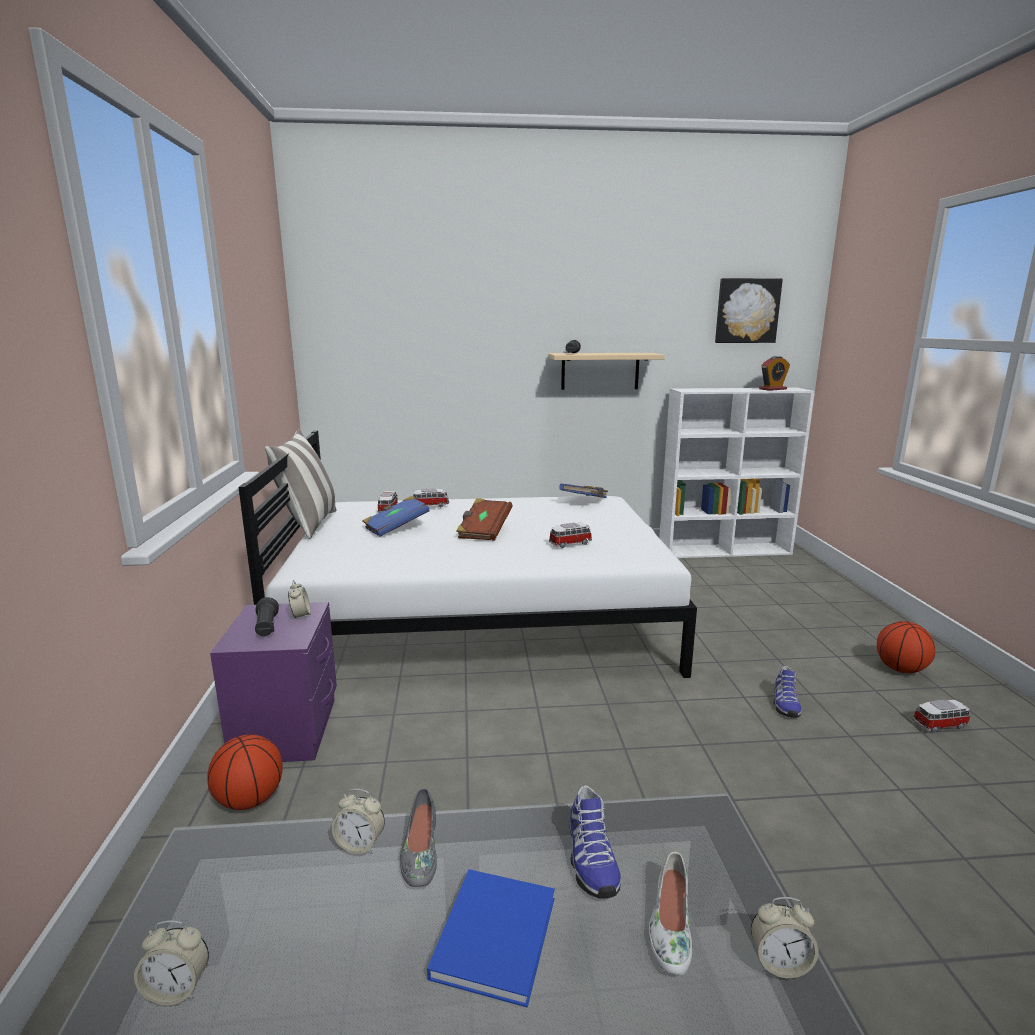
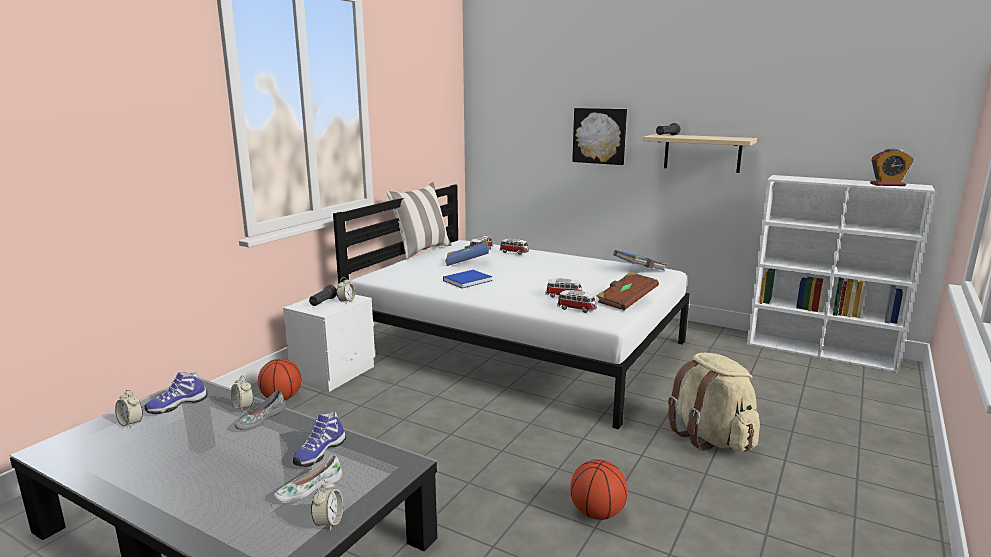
camera: 35 degrees right, 0 degrees up
purple nightstand [210,602,337,762] -> white nightstand [283,295,375,392]
blue book [427,869,555,1008] -> blue book moved to [443,270,492,288]
brown book [456,498,512,541] -> brown book moved to [597,271,659,310]
picture [715,278,783,343] -> picture moved to [572,108,627,165]
alarm clock [751,897,819,978] -> alarm clock turned 120 degrees counterclockwise [311,479,343,531]
shoe [773,666,802,718] -> shoe moved to [144,372,208,414]
basketball [877,621,935,673] -> basketball moved to [570,459,628,520]
toy car [913,700,970,732] -> toy car moved to [557,290,597,313]
none -> beige backpack [668,352,760,452]

